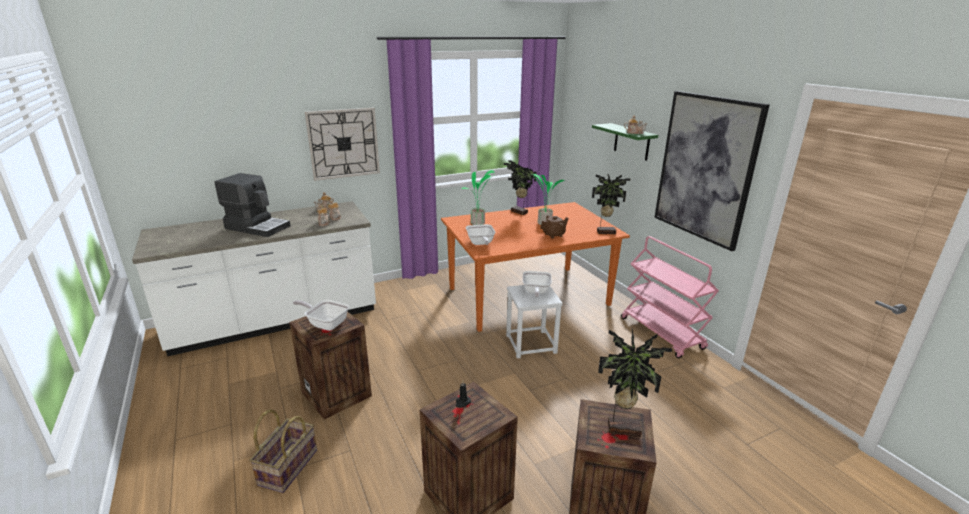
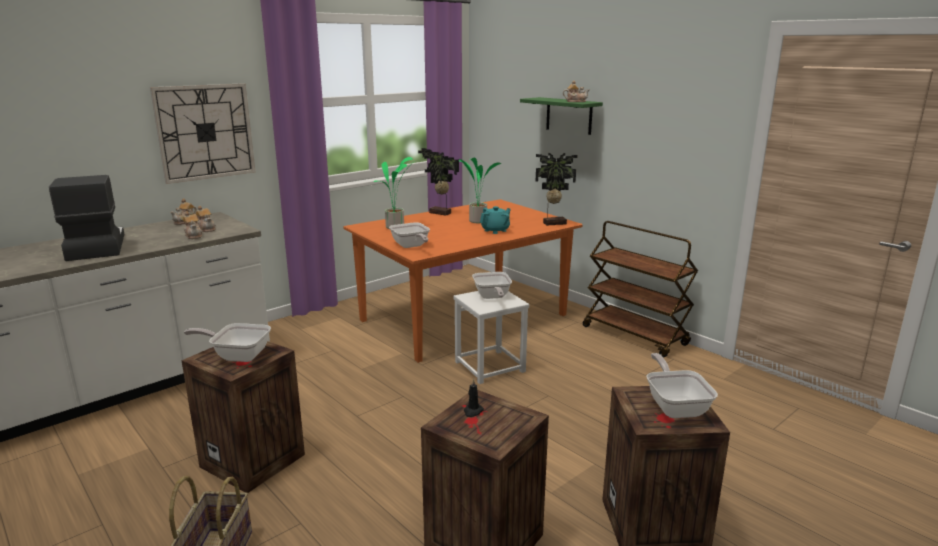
camera: 15 degrees left, 5 degrees down
coffee machine [214,173,291,237] -> coffee machine turned 120 degrees counterclockwise [49,175,124,261]
brown teapot [540,215,569,238] -> turquoise teapot [480,206,511,234]
potted plant [598,329,672,437] -> frying pan [646,353,718,418]
pink cart [621,236,719,358] -> brown cart [583,221,698,358]
picture [654,91,770,251] -> none

